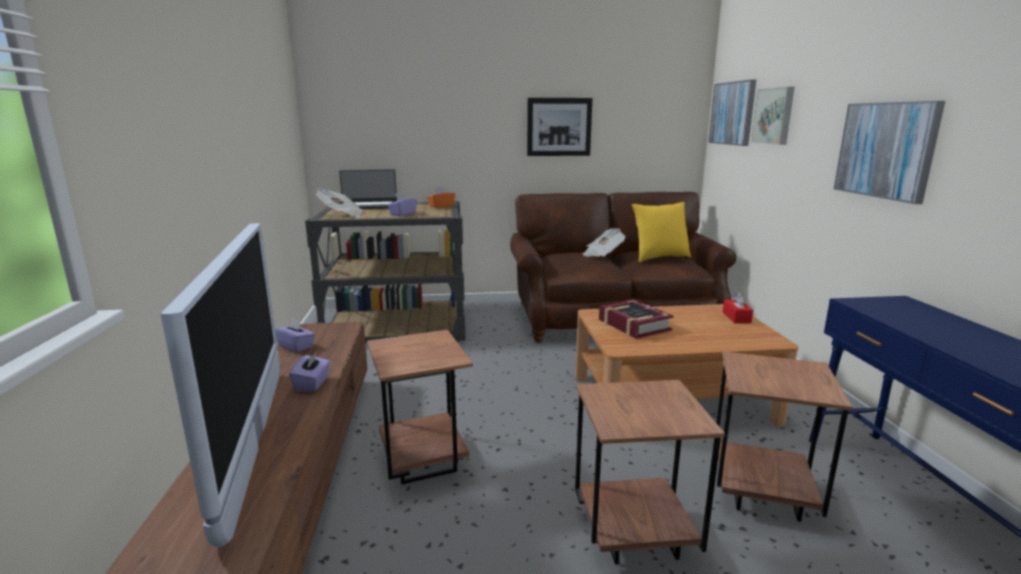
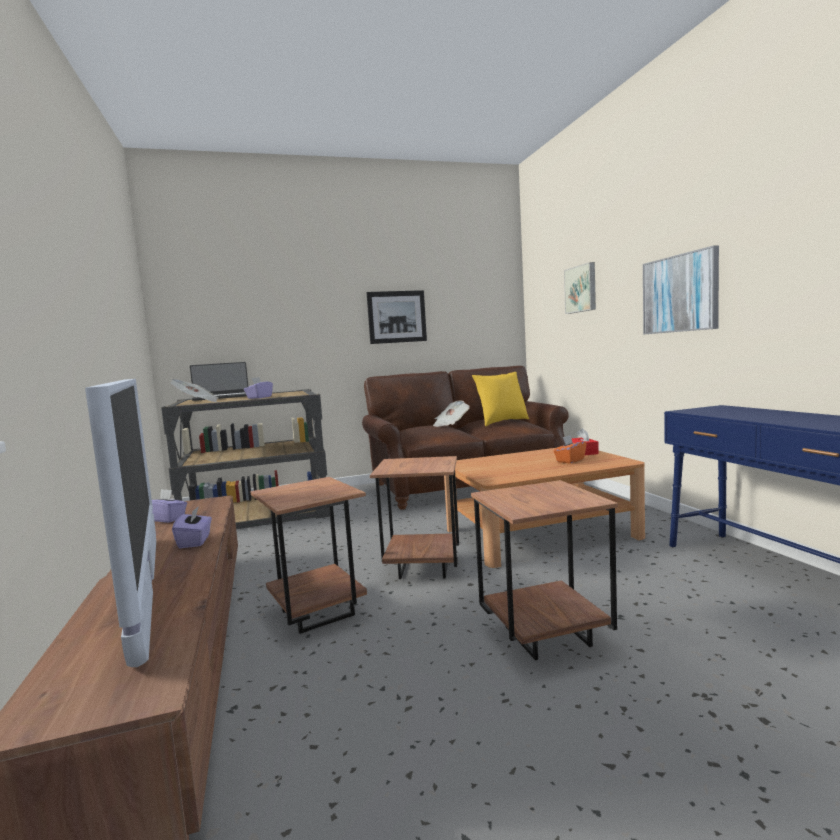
camera: 10 degrees left, 10 degrees down
orange tissue box [427,186,455,208] -> orange tissue box moved to [553,435,586,464]
book [599,299,673,339] -> none
picture [708,79,756,146] -> none
brown side table [716,351,853,522] -> brown side table moved to [370,456,459,579]

